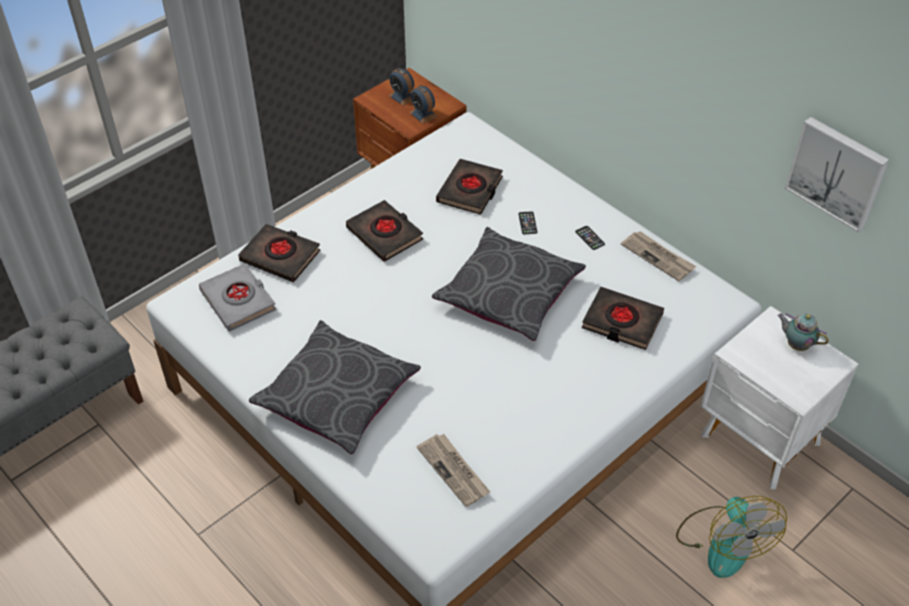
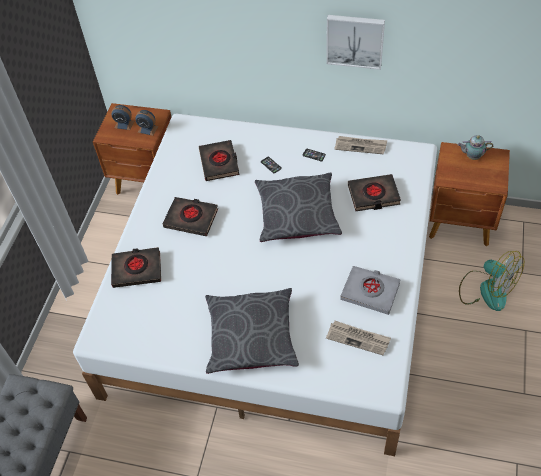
camera: 30 degrees left, 5 degrees up
grey book [199,263,276,332] -> grey book moved to [340,266,401,315]
white nightstand [701,306,858,489] -> brown nightstand [429,142,510,246]
picture [785,117,889,232] -> picture moved to [326,15,385,70]

